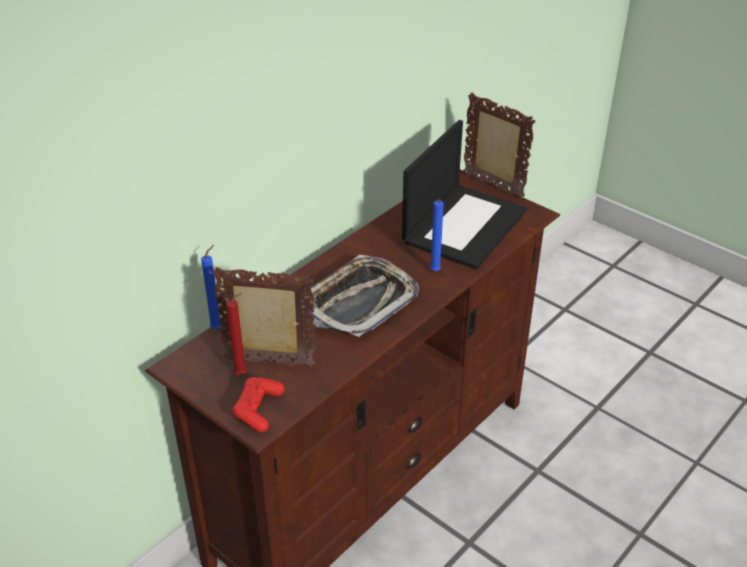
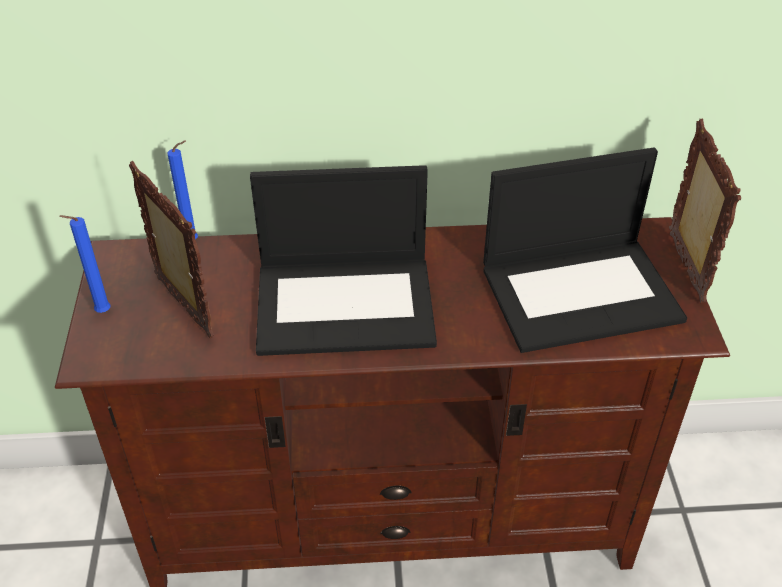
camera: 45 degrees right, 5 degrees up
red candle [226,293,247,375] -> none
red game controller [232,377,285,433] -> none
tray [302,255,419,337] -> laptop [250,165,437,356]
blue candle [430,200,444,271] -> blue candle moved to [59,215,111,313]

